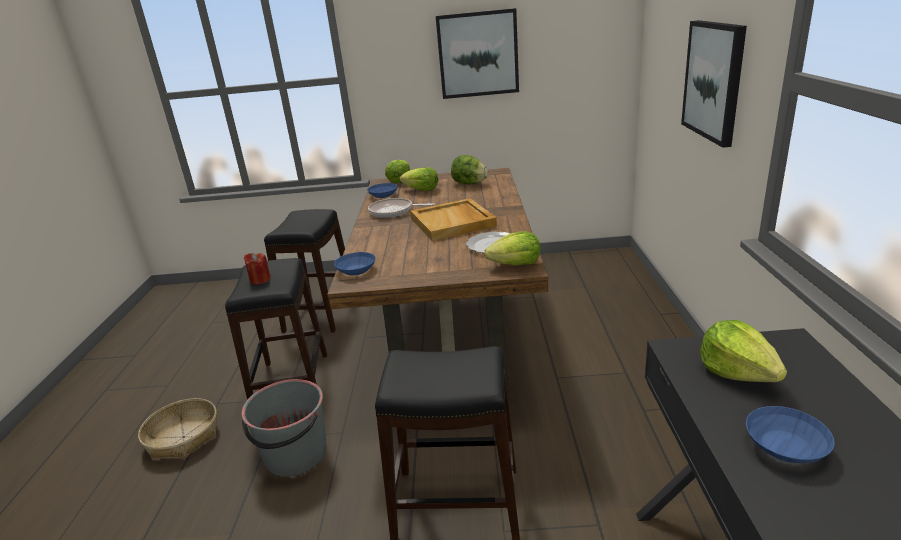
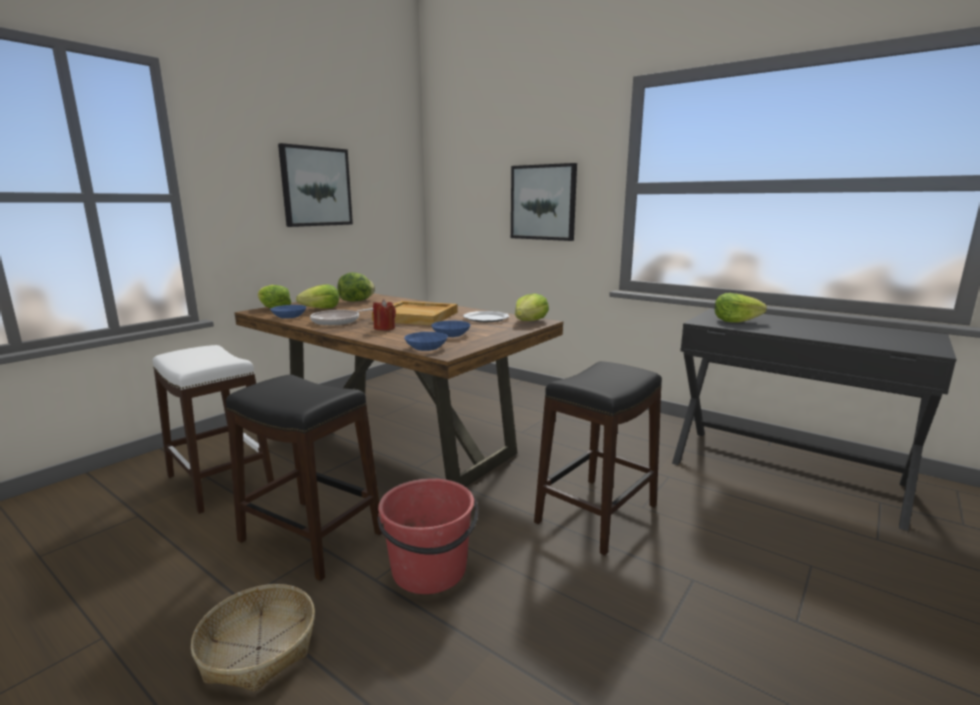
camera: 55 degrees left, 10 degrees down
grey bucket [241,379,327,476] -> red bucket [377,478,479,594]
red candle [244,253,271,285] -> red candle moved to [373,299,396,331]
black stool [264,209,345,333] -> white stool [153,345,274,514]
blue bowl [746,406,835,463] -> blue bowl moved to [431,321,471,337]

